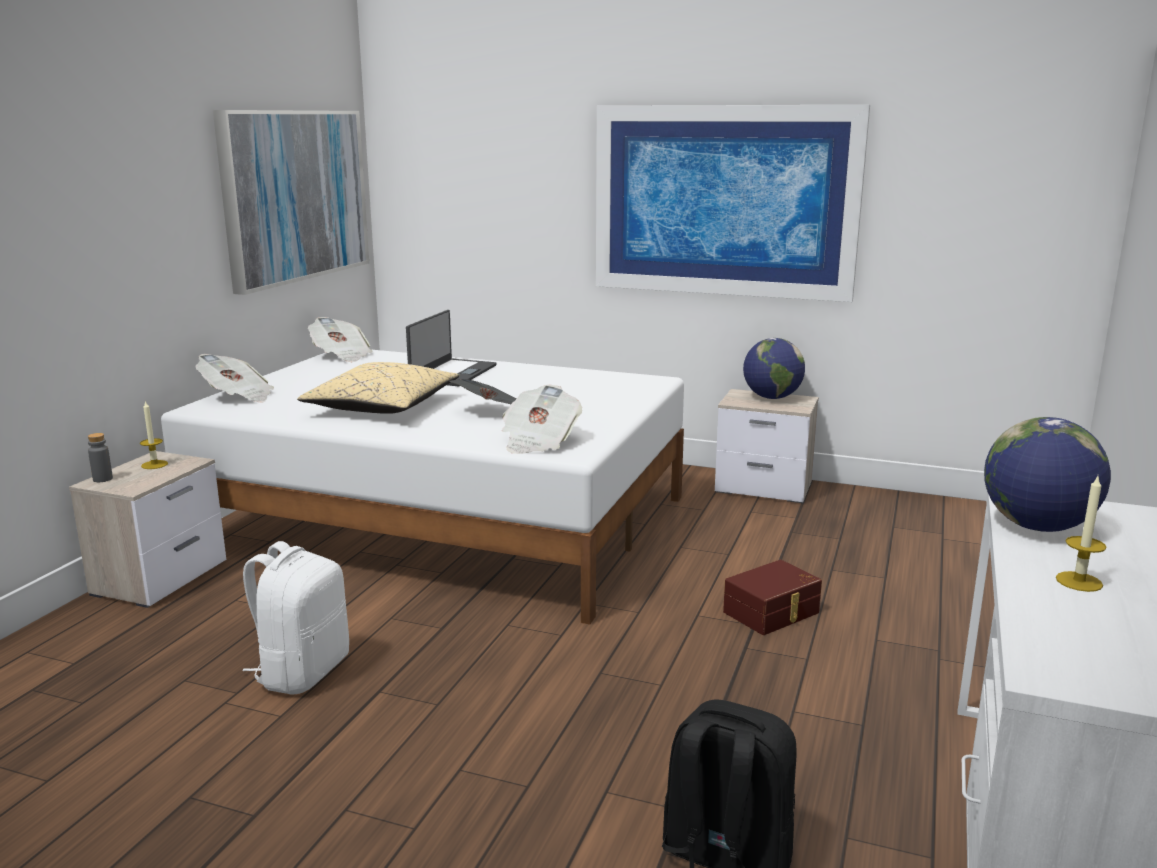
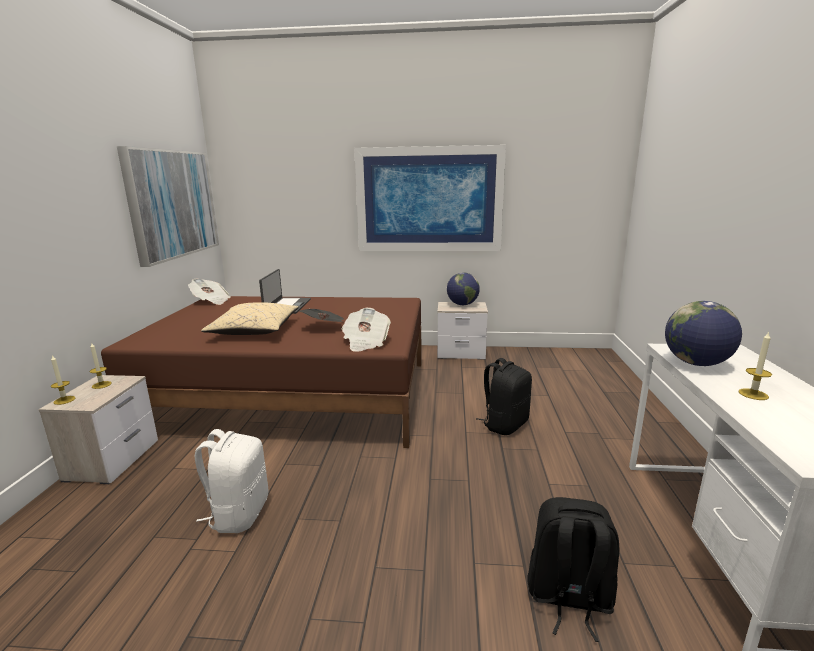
camera: 15 degrees left, 0 degrees up
grey bottle [88,433,113,482] -> candle [51,355,76,405]
white bed [161,350,684,625] -> brown bed [101,296,421,448]
newspaper [196,354,274,402] -> none
brown storage box [723,560,822,635] -> black backpack [476,358,532,435]

